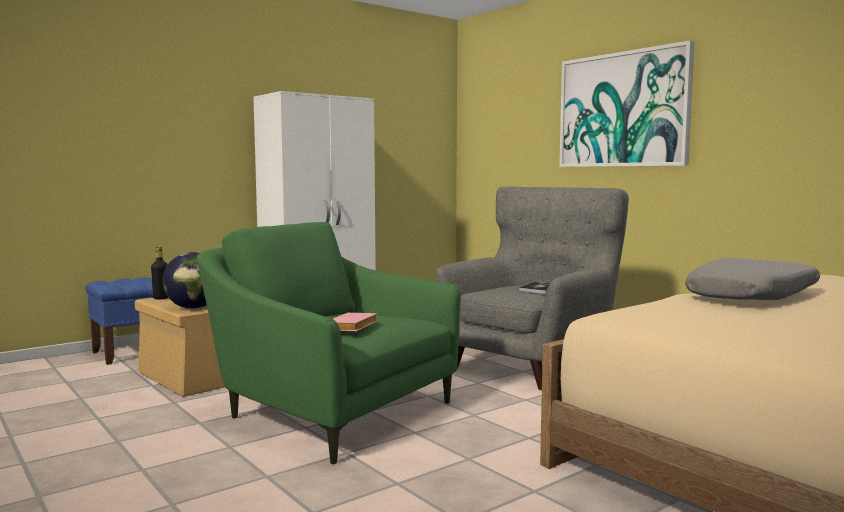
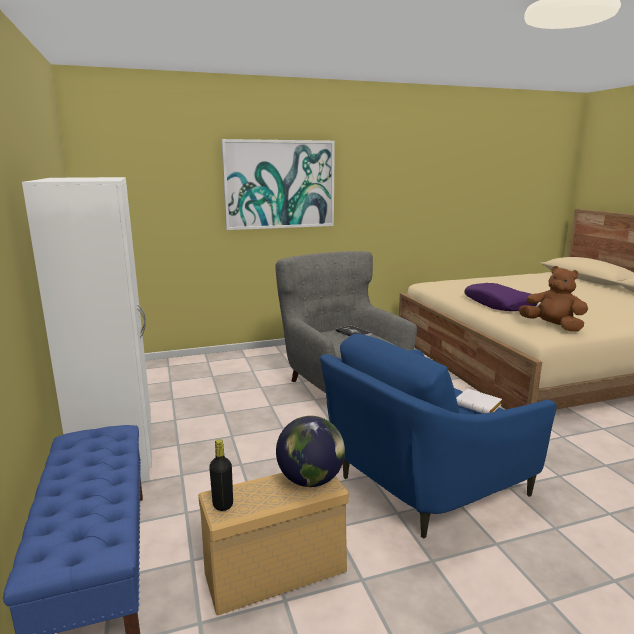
camera: 70 degrees left, 10 degrees up
green armchair [197,222,461,465] -> blue armchair [320,334,557,539]
pink book [333,313,378,331] -> white book [456,389,502,413]
grey pillow [685,257,820,300] -> purple pillow [464,283,538,311]
none -> brown plush toy [519,266,588,332]

